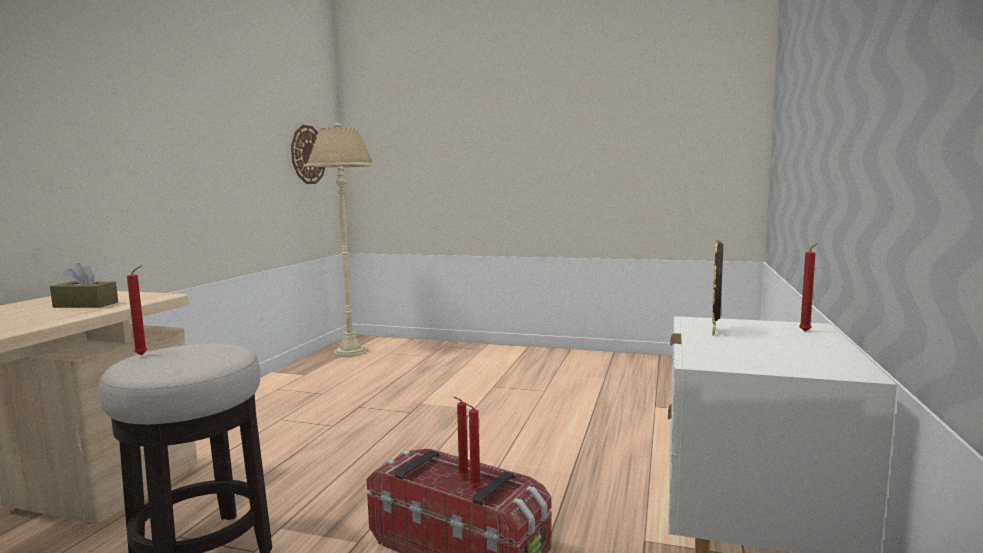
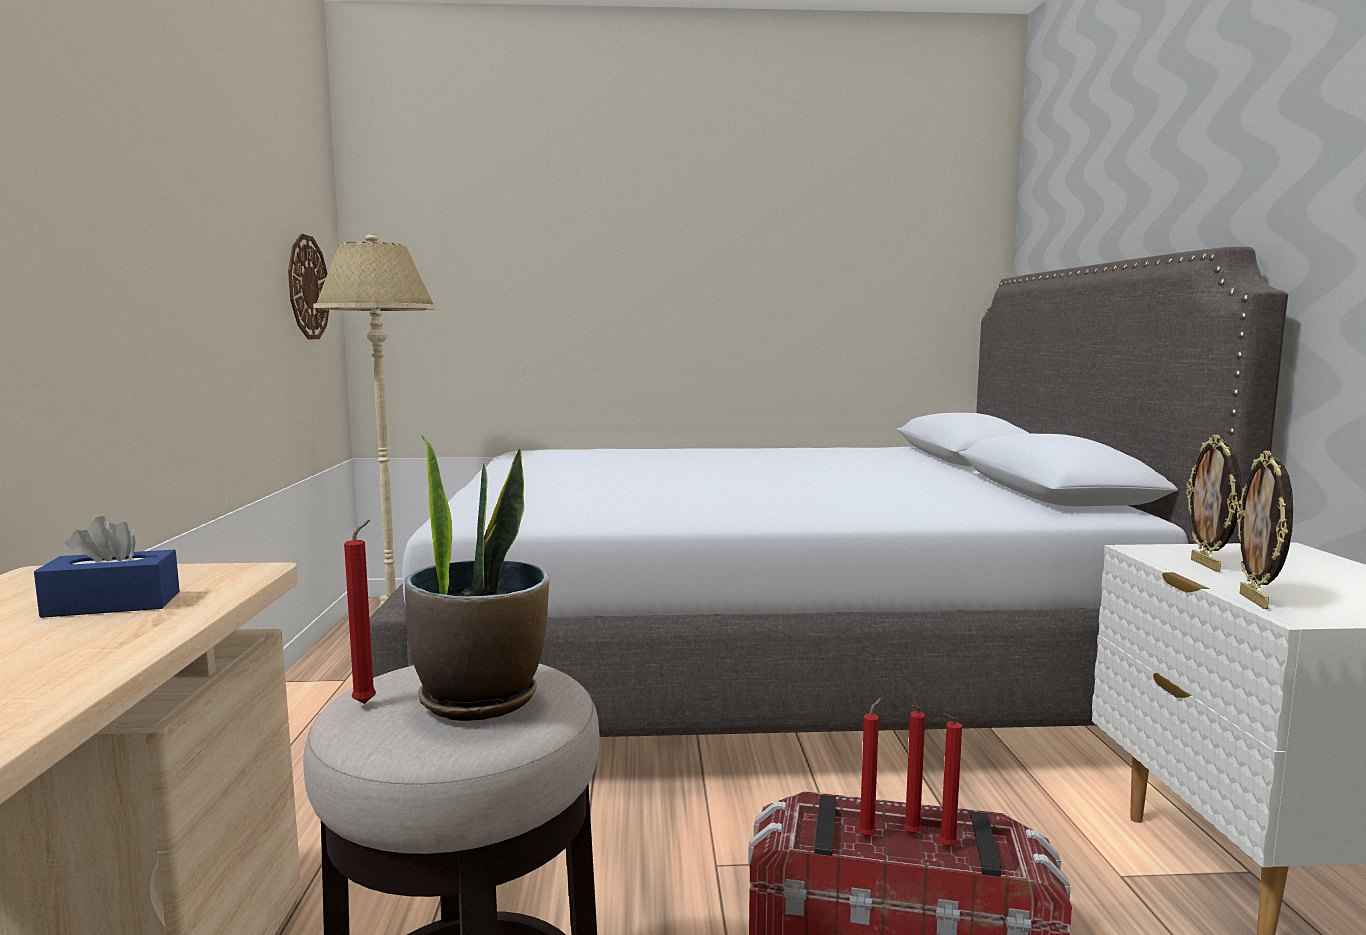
camera: 20 degrees left, 0 degrees up
brown tissue box [50,263,118,308] -> blue tissue box [34,516,180,618]
red candle [799,243,818,332] -> red candle moved to [858,698,881,837]
none -> grey bed [369,247,1288,737]
none -> potted plant [405,435,549,721]
none -> picture frame [1237,451,1293,609]

